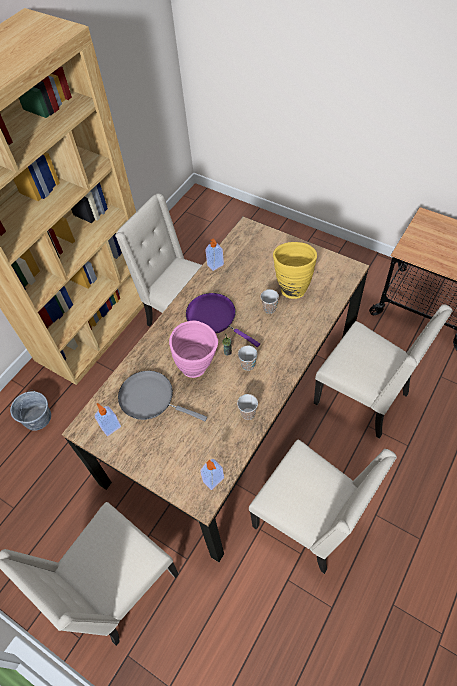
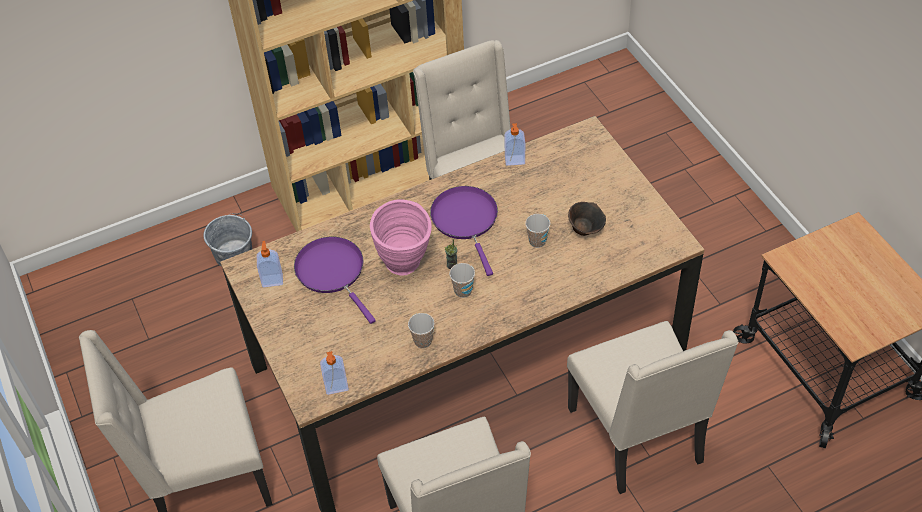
camera: 30 degrees right, 5 degrees down
grey frying pan [118,371,207,421] -> purple frying pan [294,237,376,324]
yellow vase [273,242,317,299] -> brown bowl [568,202,606,236]

